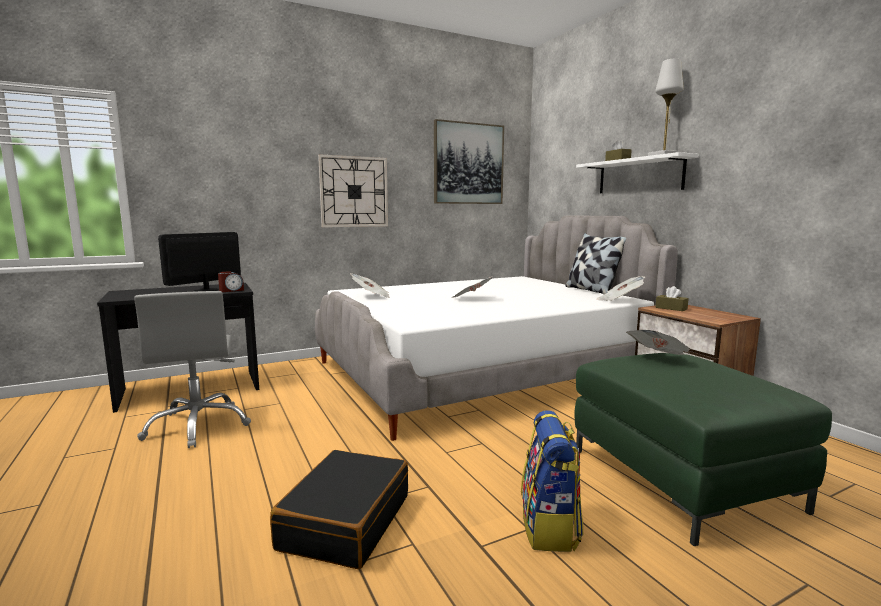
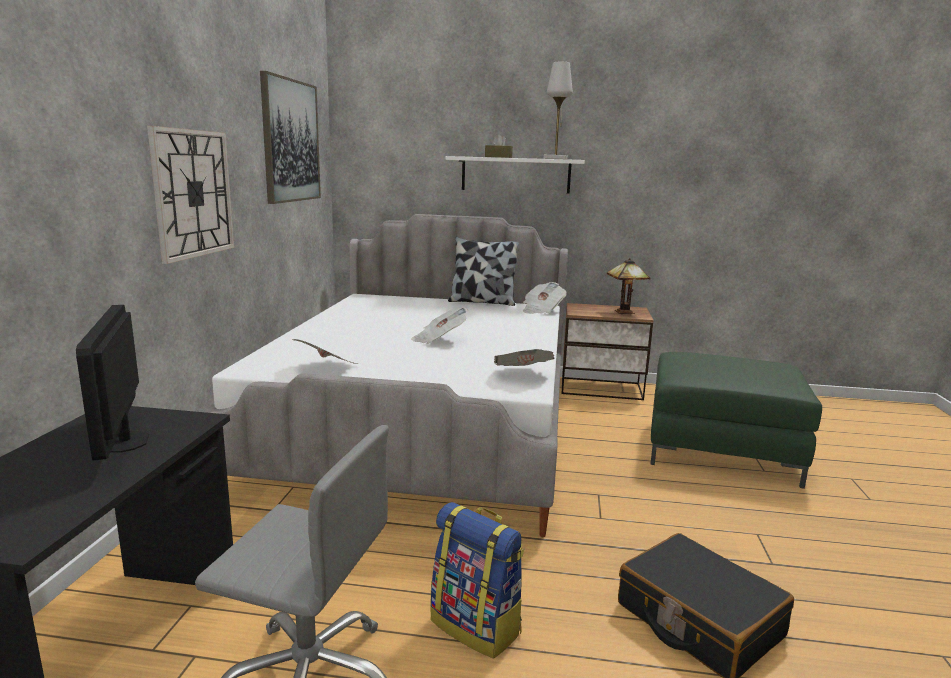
camera: 55 degrees left, 5 degrees up
alarm clock [218,271,244,292] -> none
backpack [521,410,583,552] -> backpack moved to [431,502,524,659]
newspaper [626,330,691,355] -> newspaper moved to [494,349,554,366]
brown tissue box [655,286,689,311] -> none
none -> table lamp [607,258,651,314]

